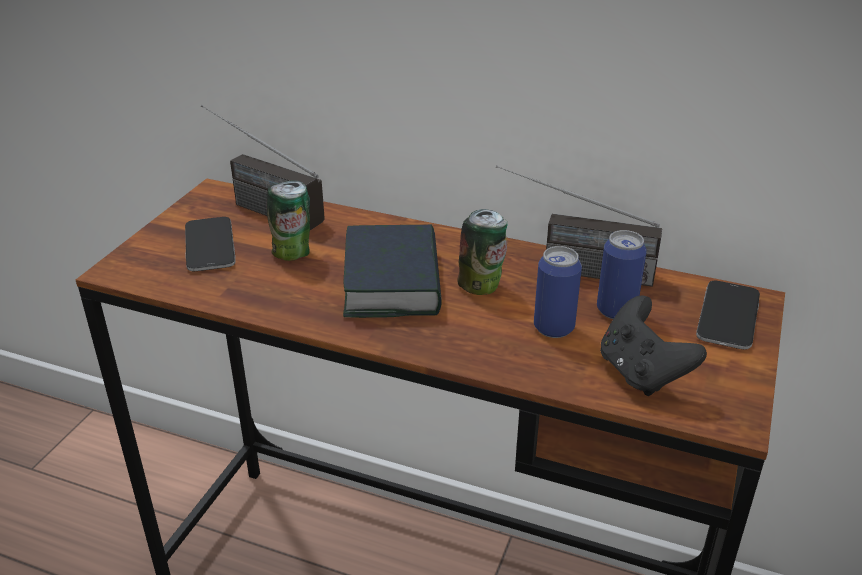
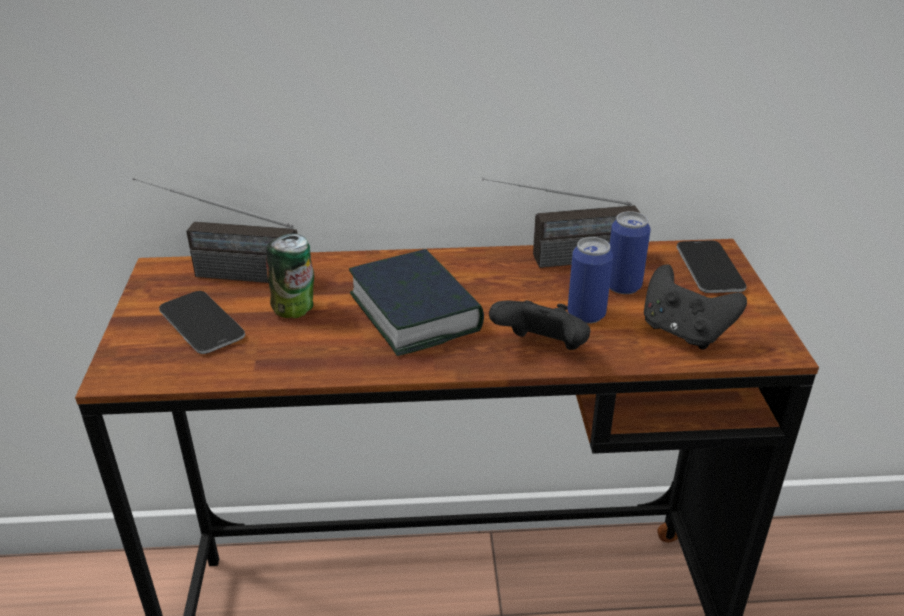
camera: 25 degrees left, 0 degrees up
can [457,209,507,295] -> none
none -> black game controller [489,300,591,350]

